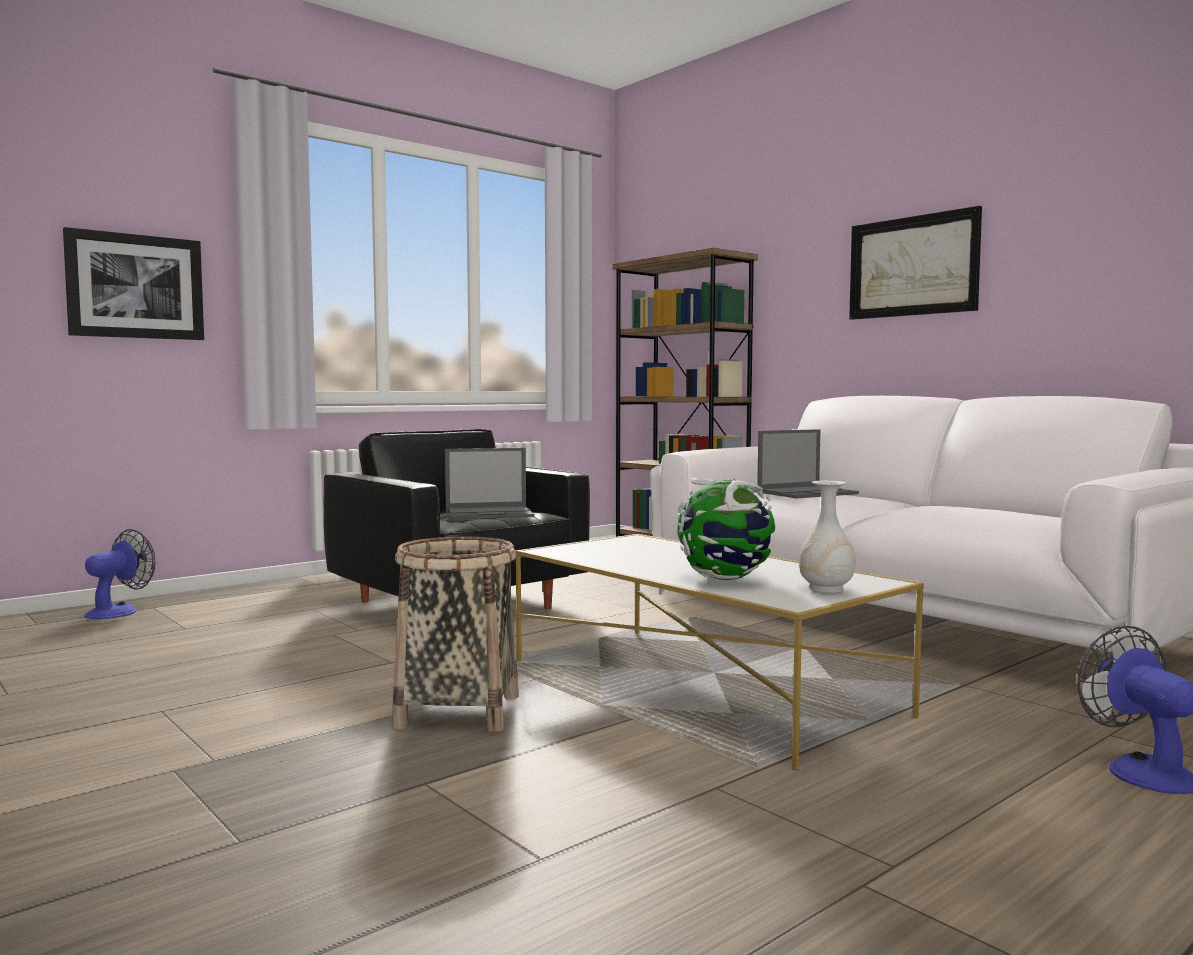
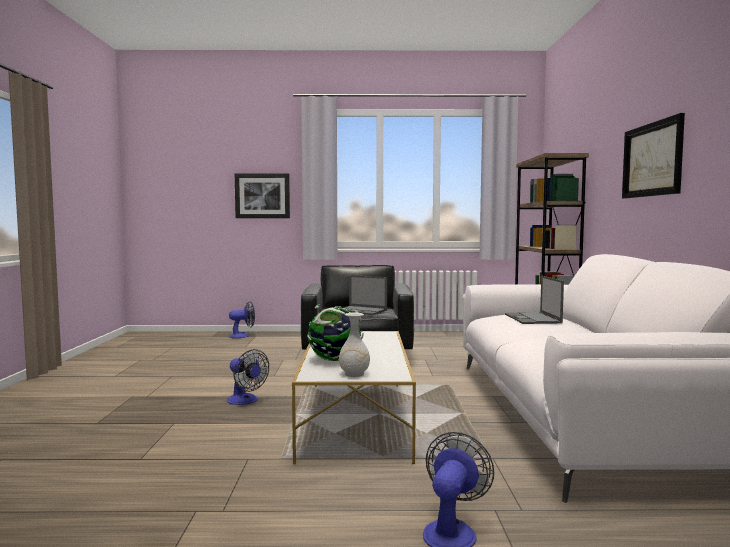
camera: 40 degrees right, 0 degrees up
basket [392,536,519,732] -> fan [227,349,269,405]
laptop [757,429,859,498] -> laptop turned 75 degrees clockwise [505,276,564,324]

